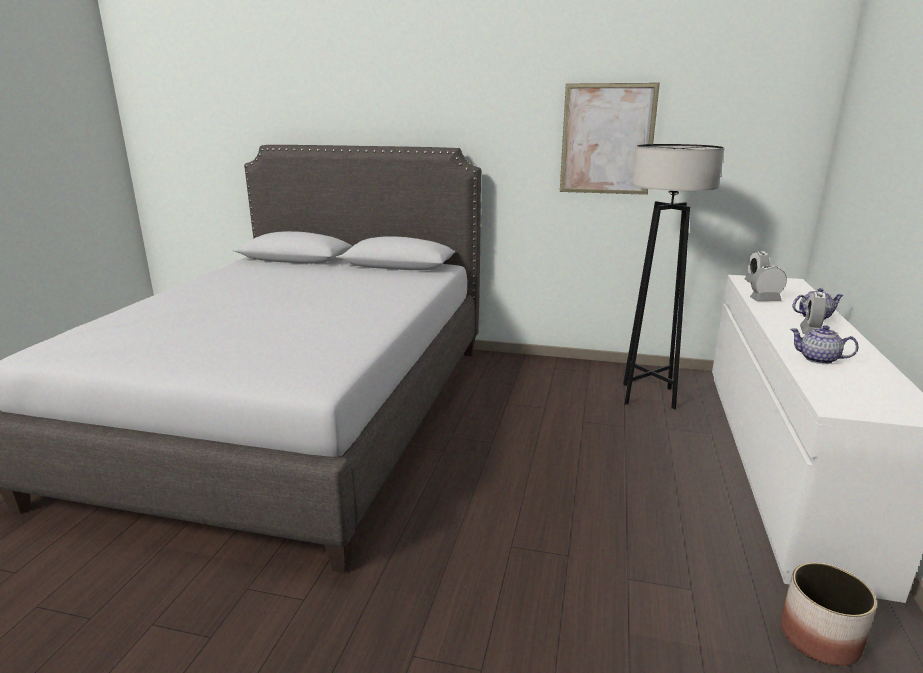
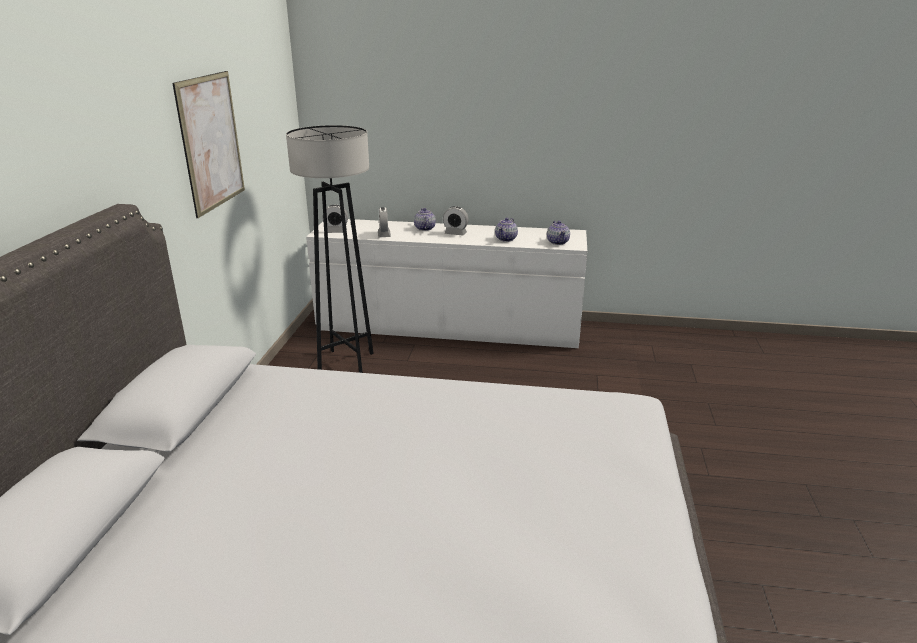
camera: 95 degrees left, 5 degrees up
planter [780,562,877,666] -> none
none -> teapot [547,221,570,245]

